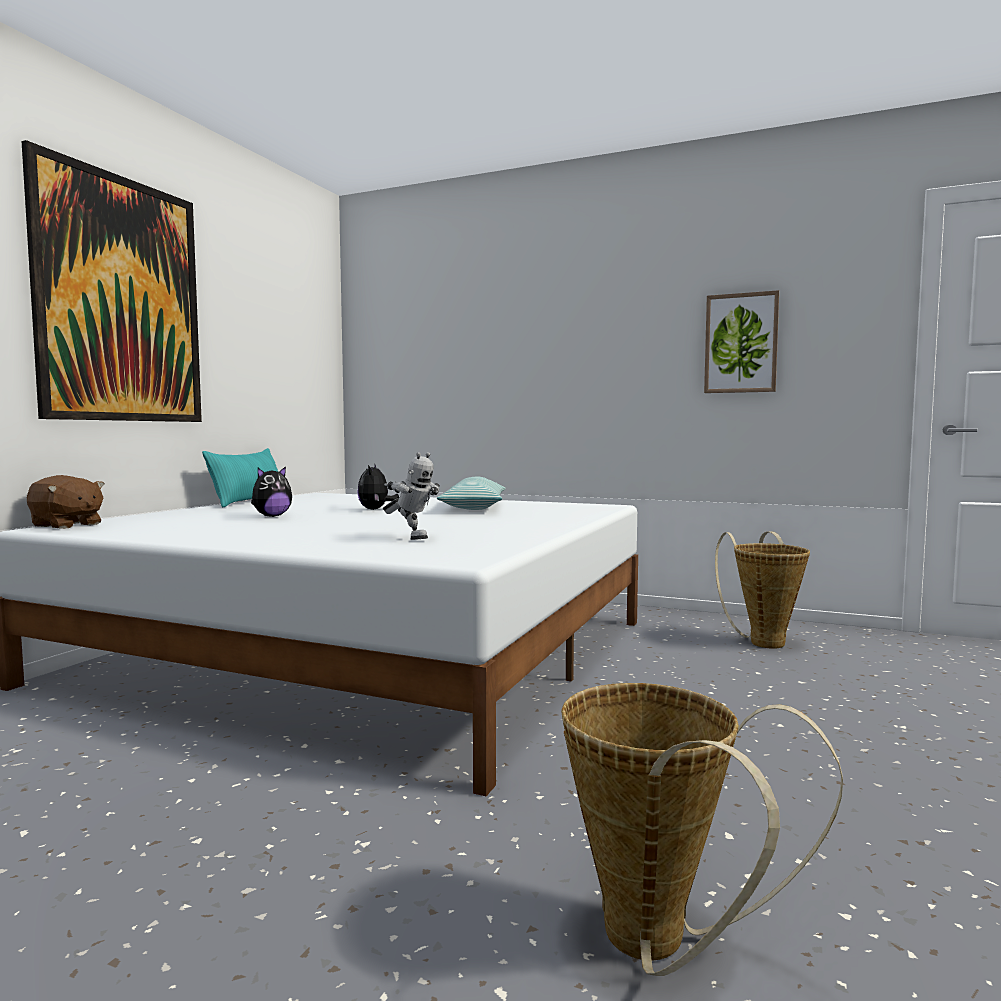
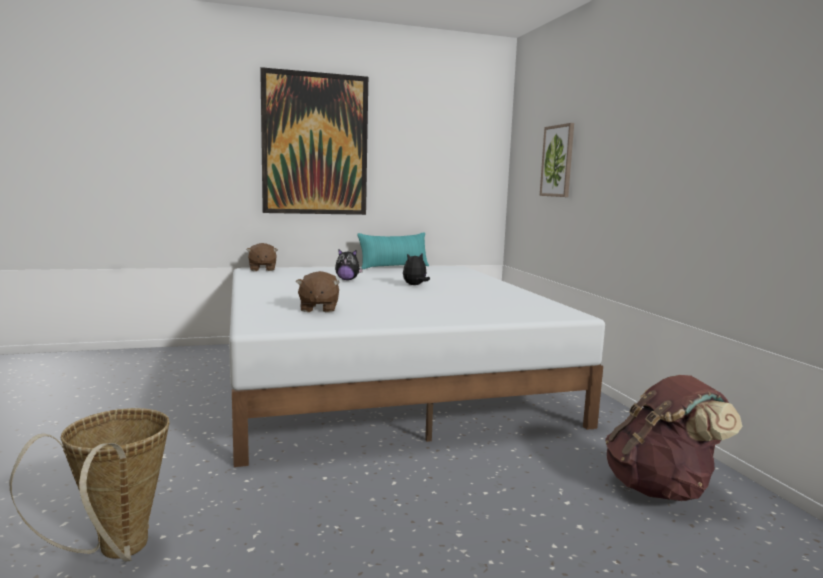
camera: 50 degrees right, 5 degrees up
toy robot [383,452,440,540] -> brown plush toy [296,271,340,313]
pillow [437,477,505,510] -> none
picture [704,290,779,393] -> picture moved to [540,123,574,197]
basket [715,532,810,649] -> brown backpack [605,375,743,501]

